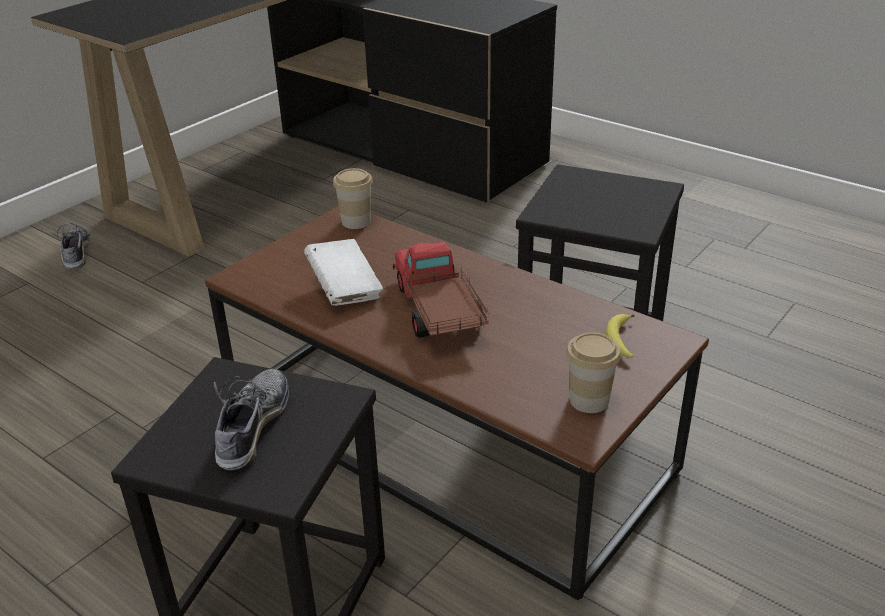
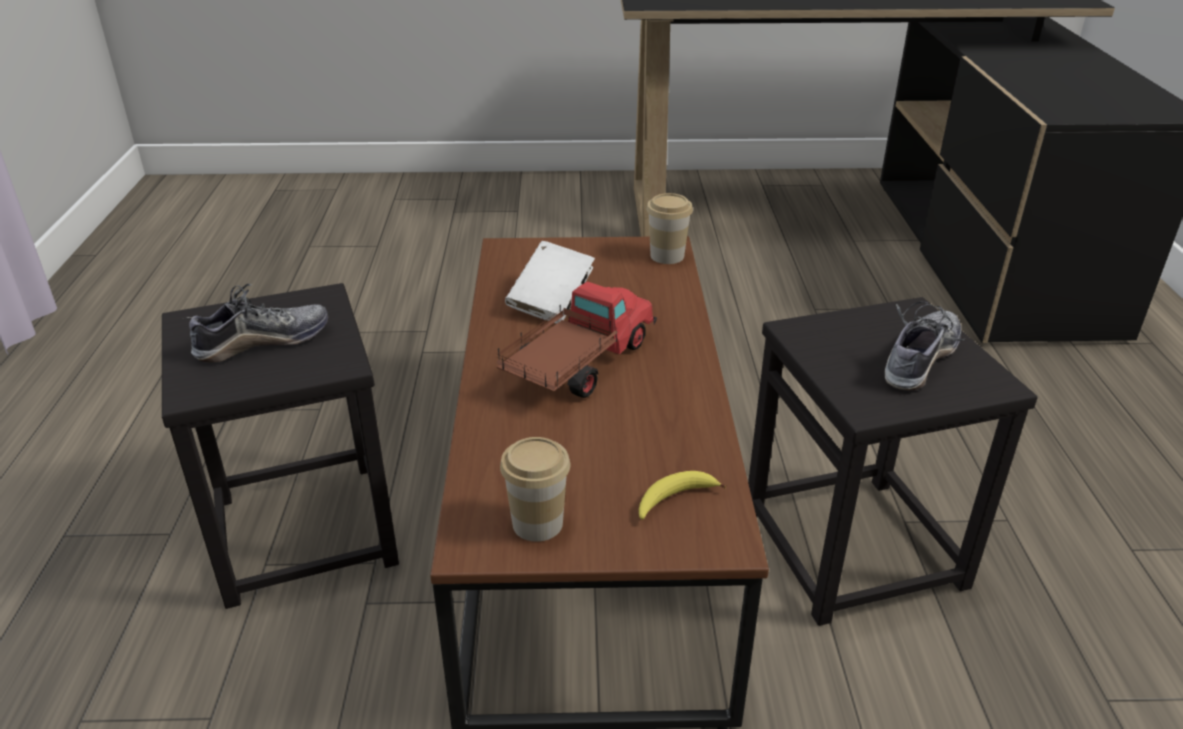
camera: 50 degrees right, 0 degrees up
shoe [50,223,92,270] -> shoe moved to [885,302,966,391]

